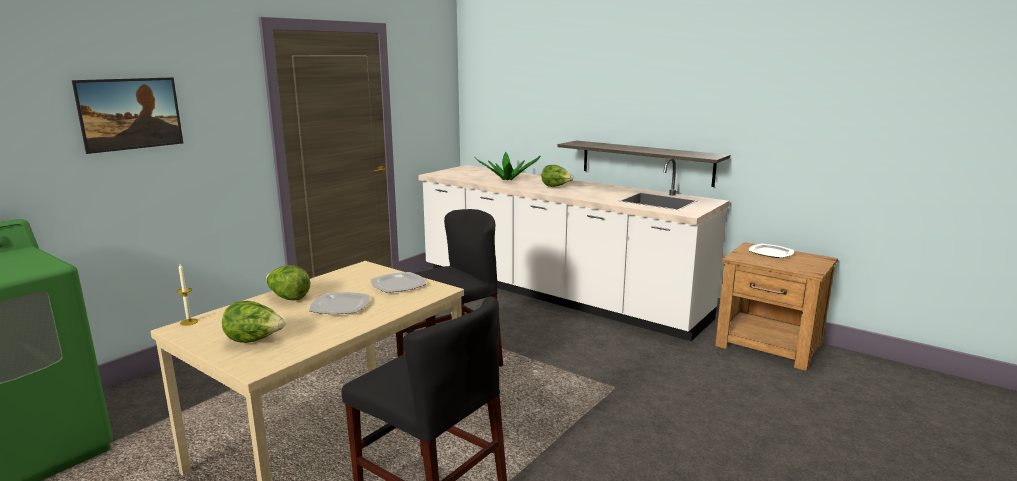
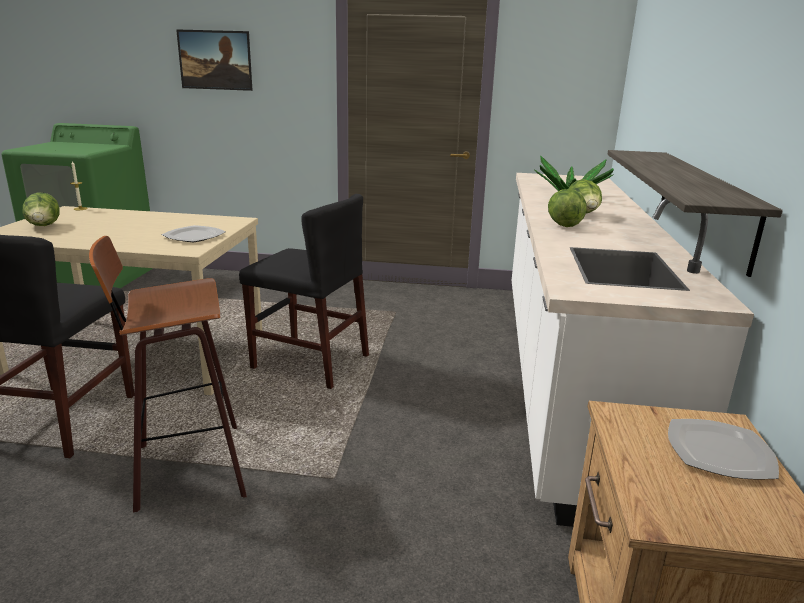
camera: 60 degrees right, 5 degrees up
lettuce [266,265,310,300] -> lettuce moved to [548,189,587,227]
plate [309,292,370,314] -> none
none -> stool [89,236,247,512]

